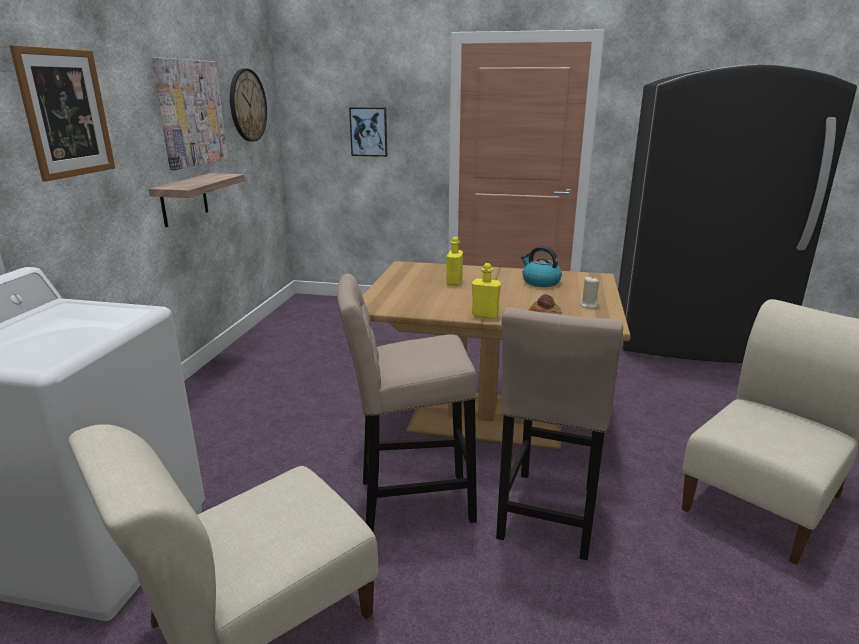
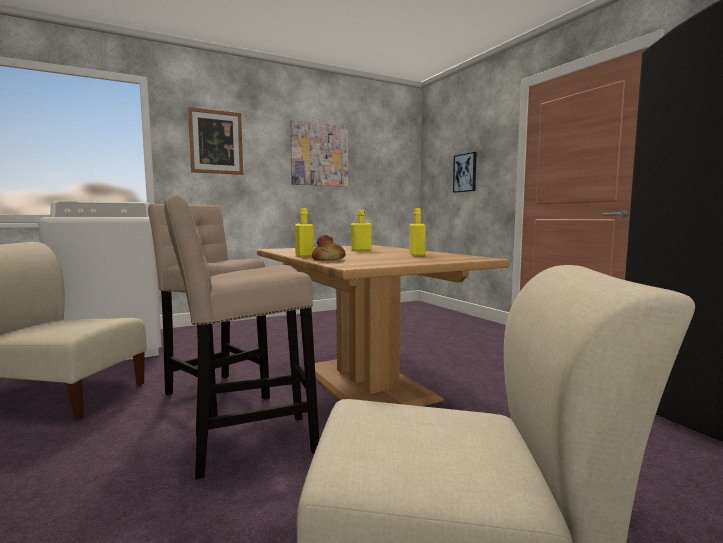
camera: 50 degrees right, 15 degrees down
shelf [148,173,245,227] -> none
wall clock [230,68,267,142] -> none
kettle [521,246,562,287] -> yellow bottle [409,208,426,256]
beige candle [579,277,600,308] -> none

